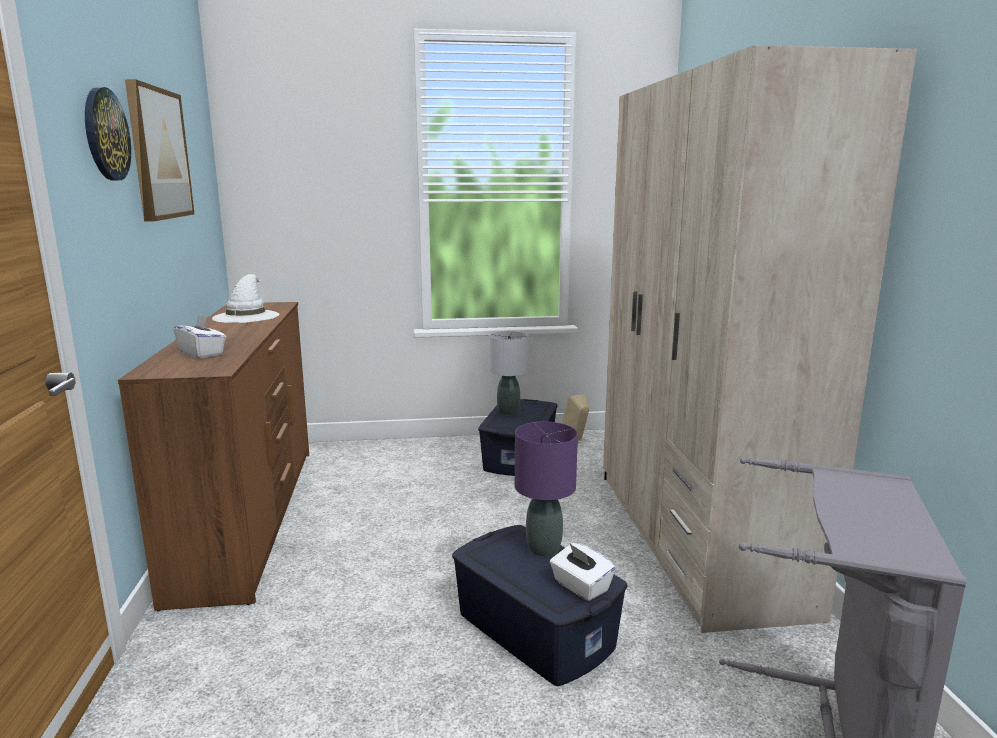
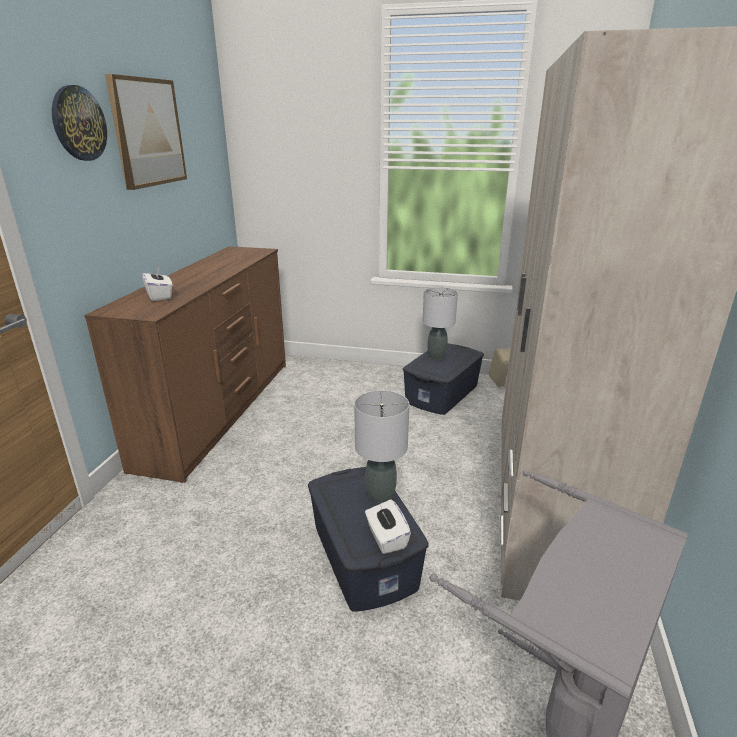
camera: 20 degrees right, 10 degrees up
white hat [212,274,279,323] -> none
purple table lamp [515,422,578,557] -> grey table lamp [354,390,409,503]

